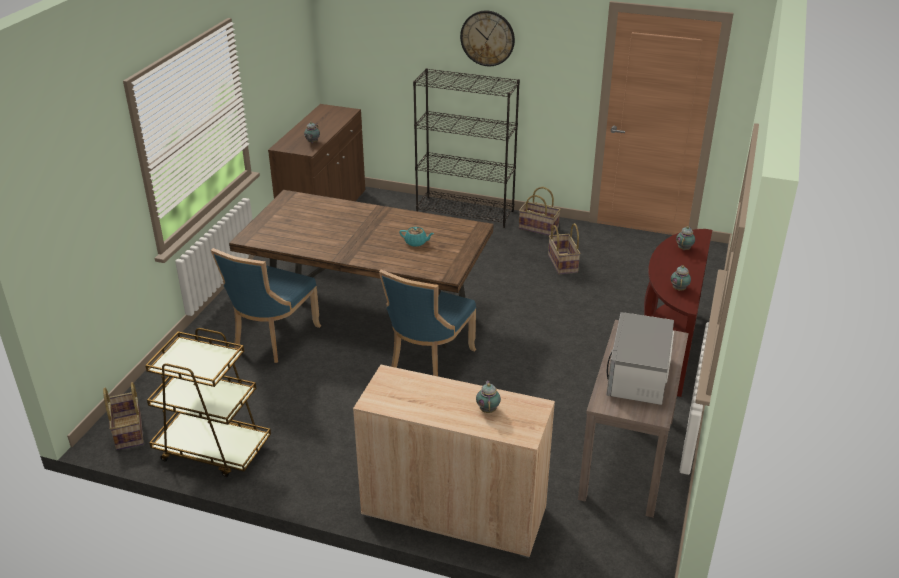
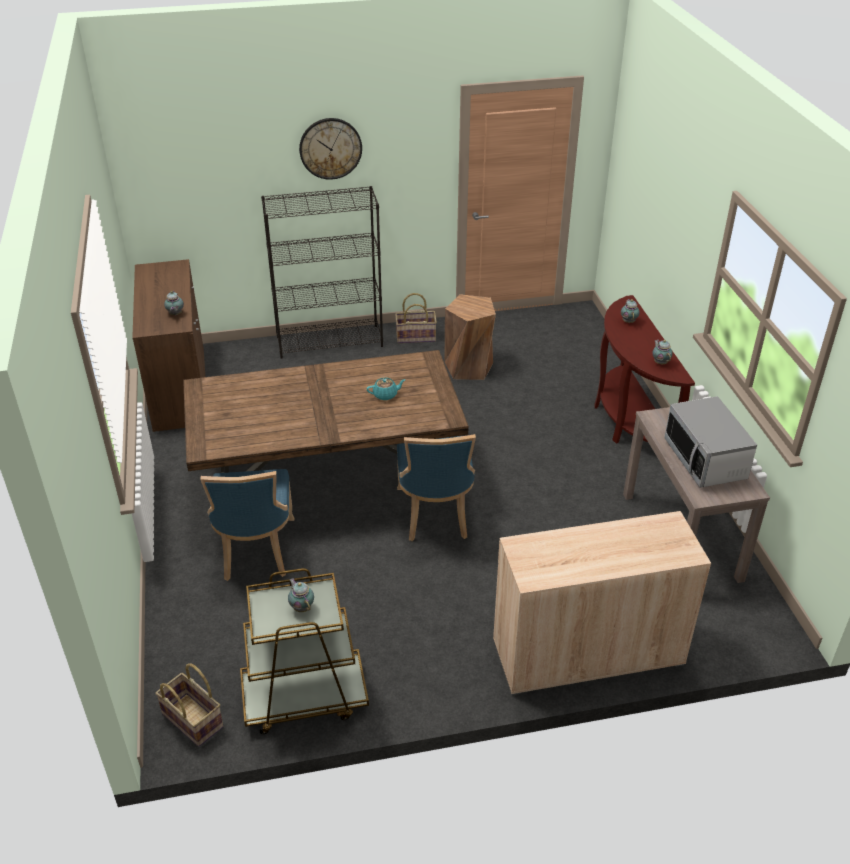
camera: 30 degrees left, 5 degrees up
teapot [476,381,501,413] -> teapot moved to [288,579,314,612]
basket [548,223,581,275] -> brown stool [444,294,496,380]

